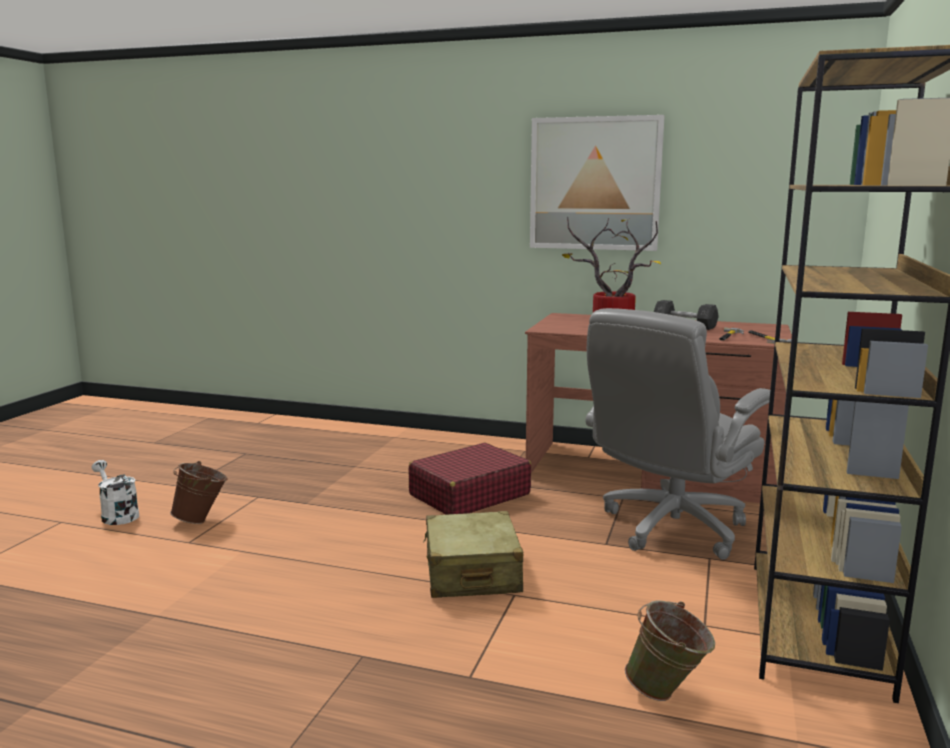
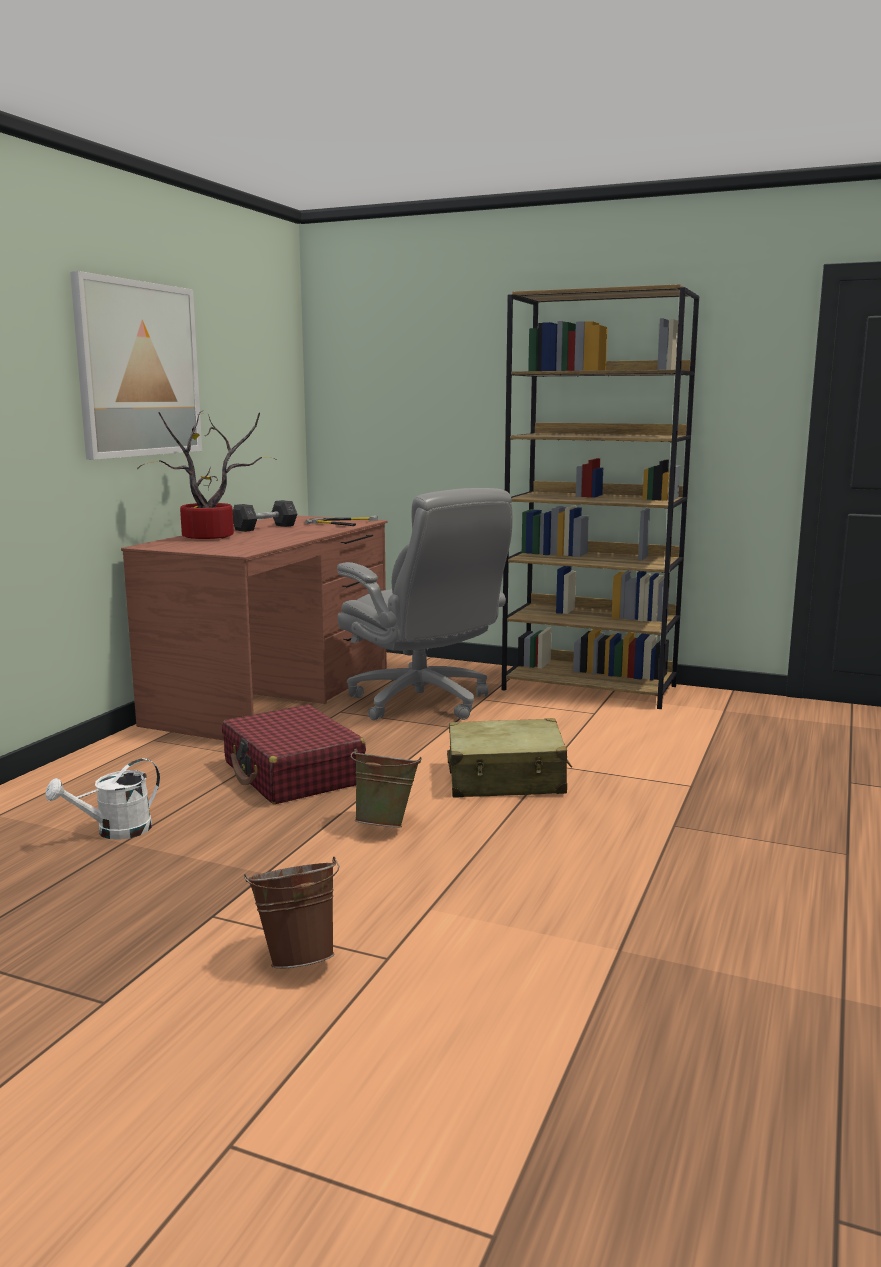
camera: 85 degrees left, 0 degrees up
white watering can [91,460,139,525] -> white watering can moved to [46,758,160,840]
green bucket [625,600,715,701] -> green bucket moved to [351,749,422,827]

